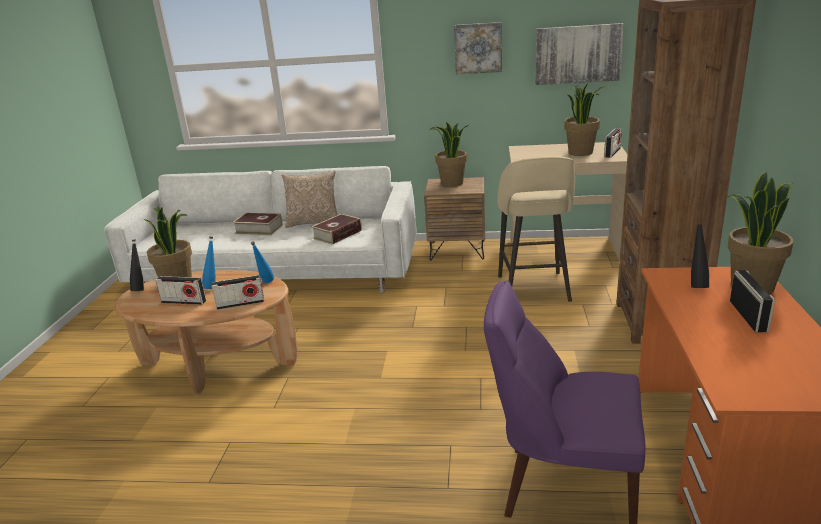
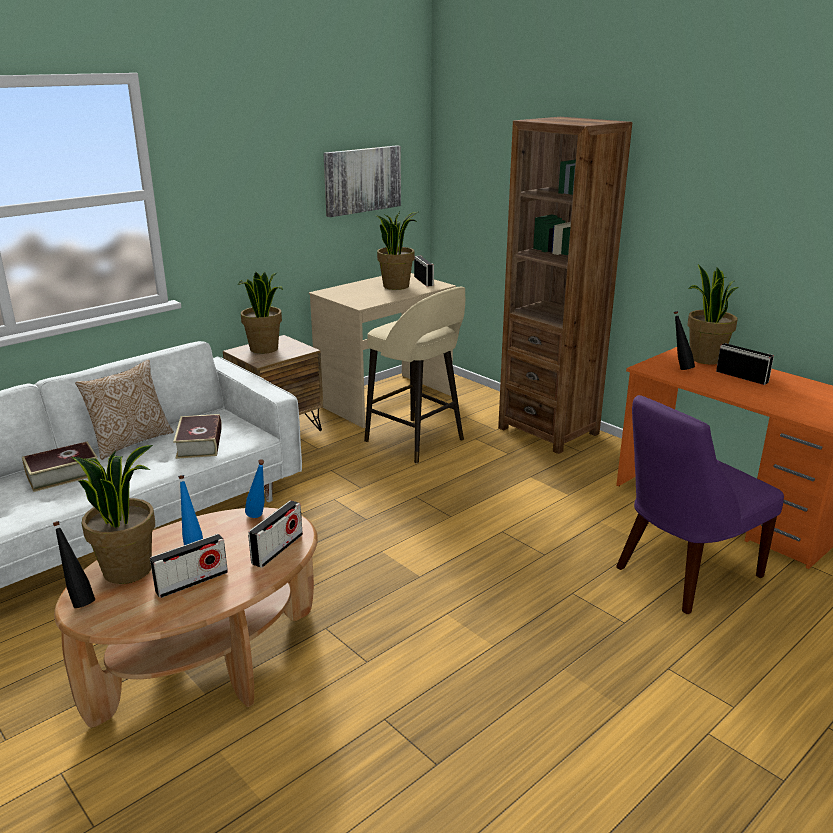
camera: 50 degrees left, 0 degrees up
picture [454,22,502,74] -> none

